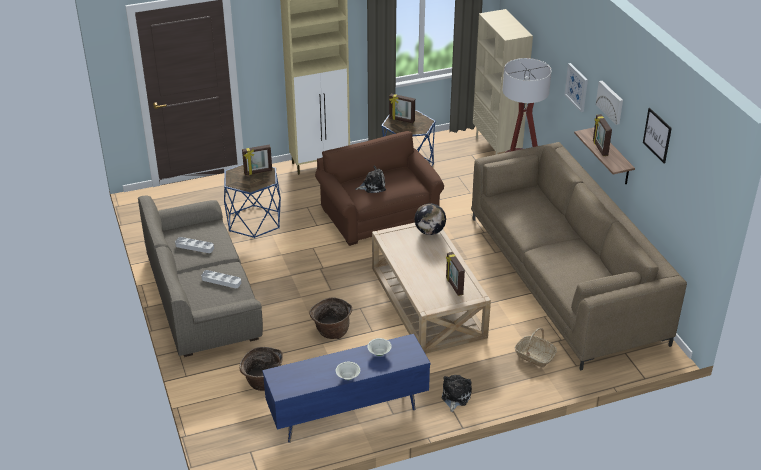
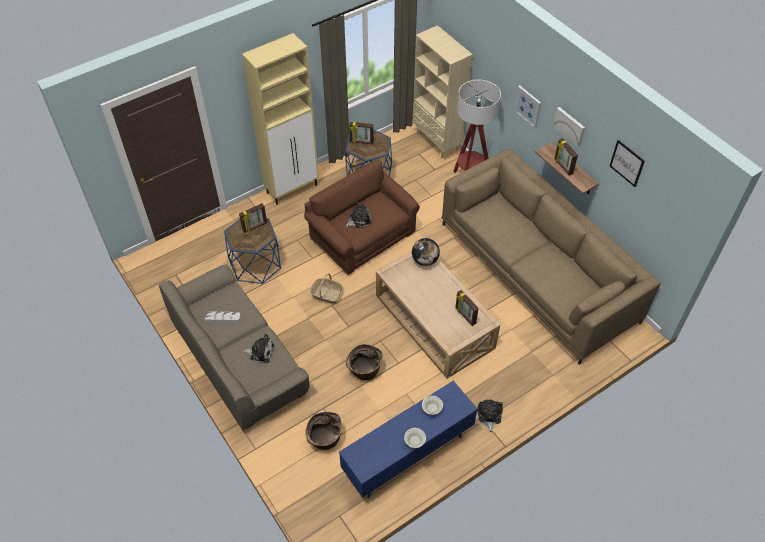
camera: 15 degrees left, 15 degrees up
grey tray [201,270,241,288] -> plush toy [243,334,275,363]
basket [515,328,557,367] -> basket moved to [310,274,343,304]

